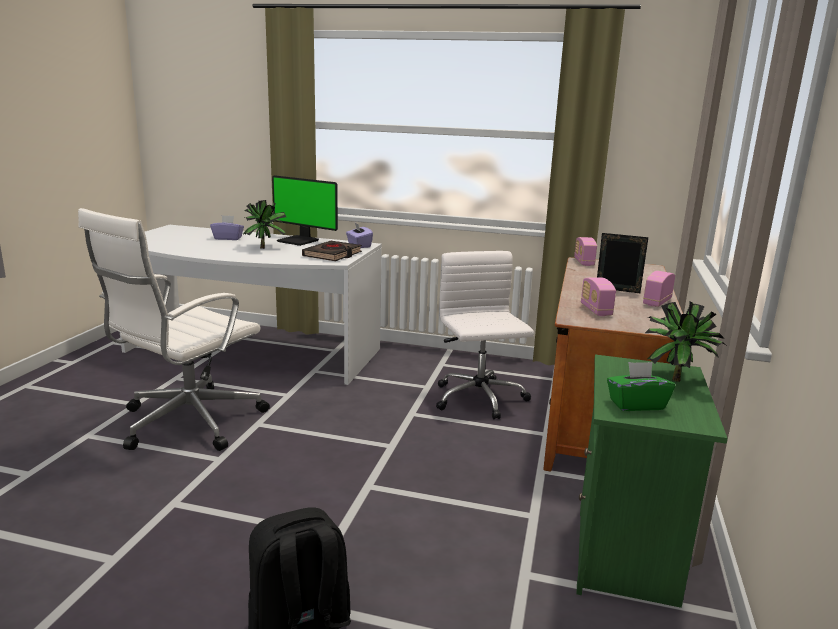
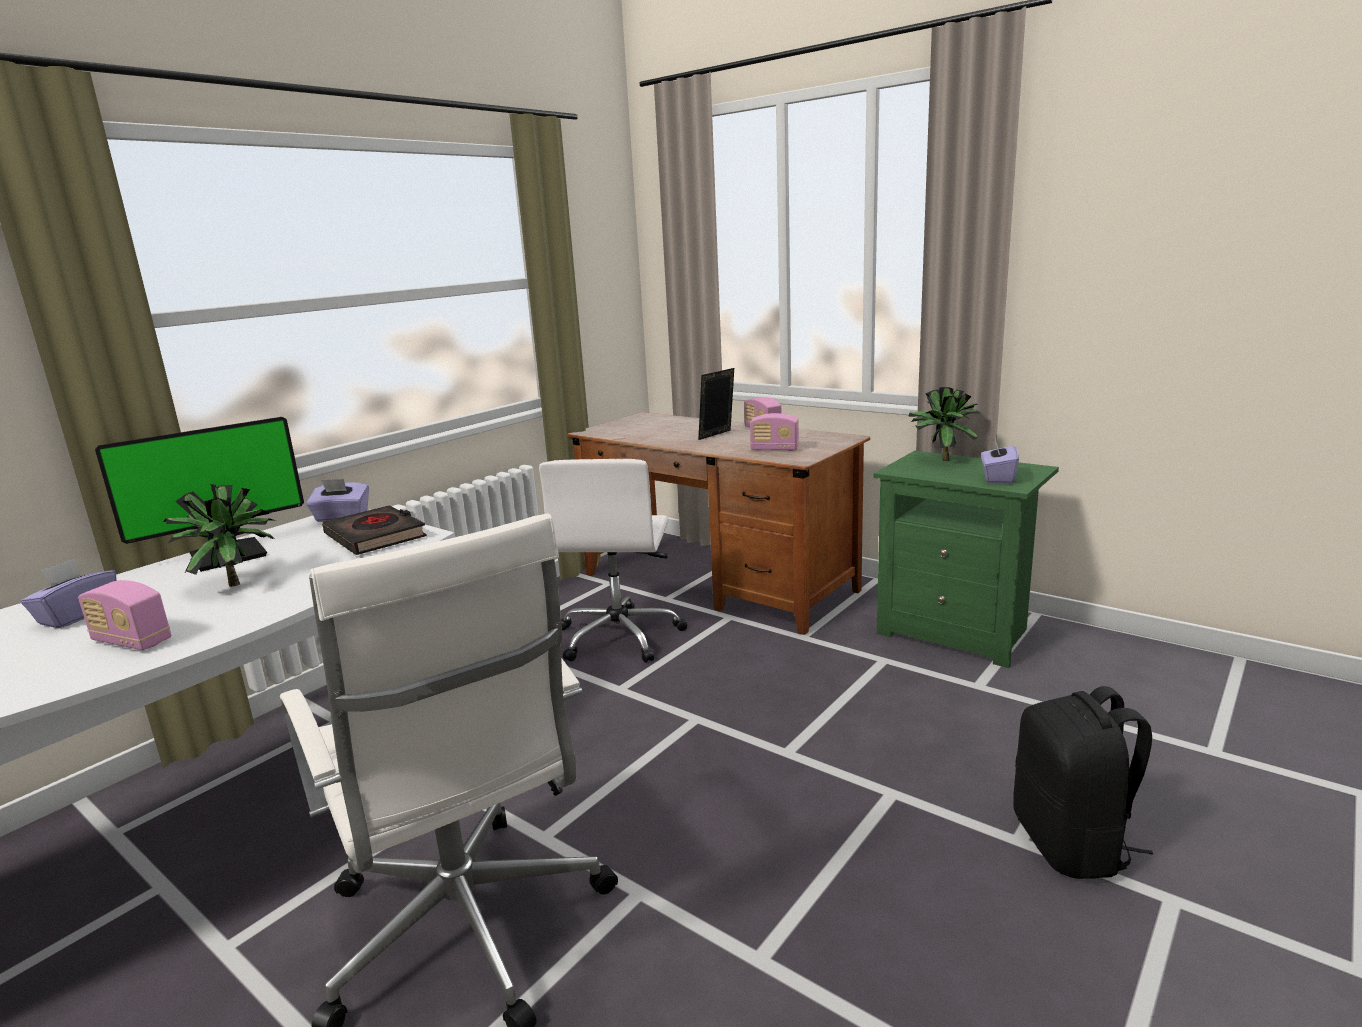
camera: 65 degrees left, 0 degrees up
white office chair [436,251,534,419] -> white office chair turned 90 degrees counterclockwise [539,459,688,663]
radio [574,237,597,266] -> radio moved to [78,580,171,650]
green tissue box [607,362,675,411] -> purple tissue box [981,438,1019,484]

